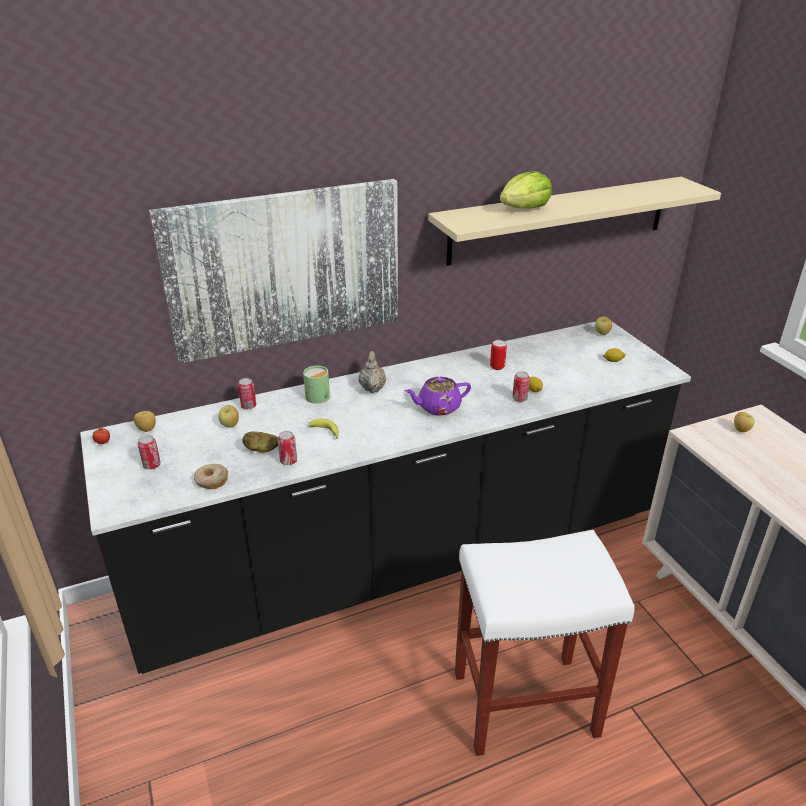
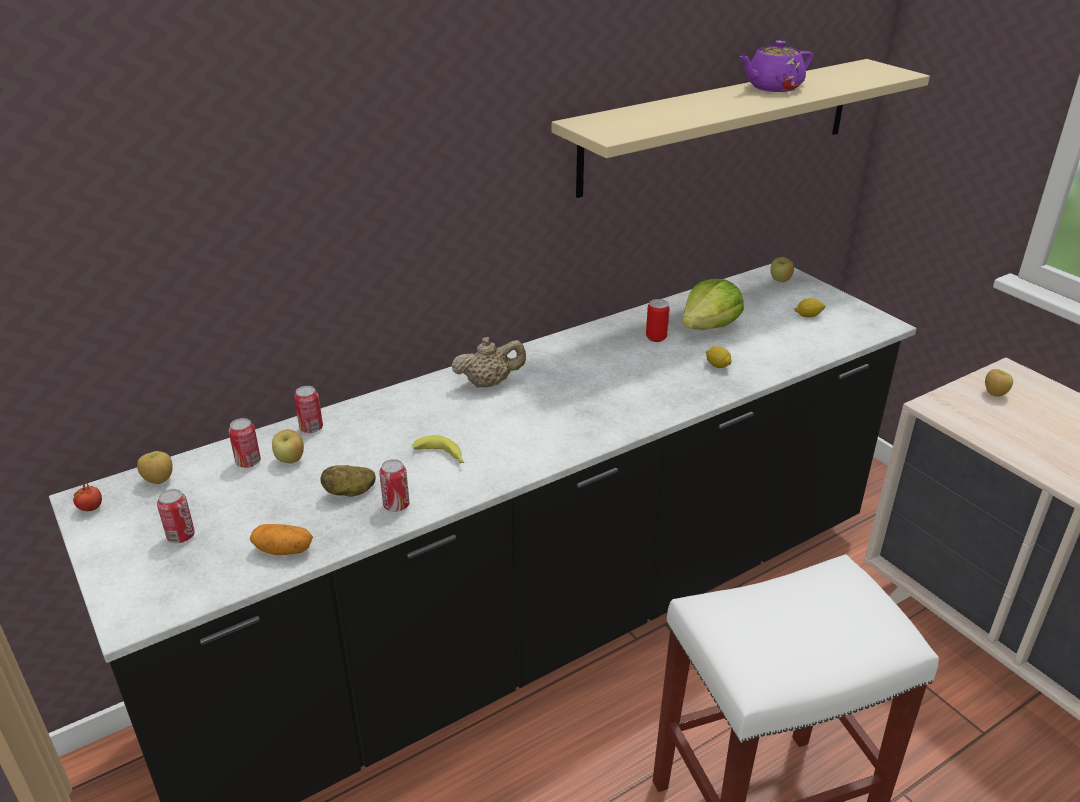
camera: 10 degrees left, 0 degrees up
picture [149,179,398,364] -> none
donut [194,464,228,489] -> potato [250,524,313,555]
green mug [303,366,330,404] -> none
beige teapot [359,351,387,393] -> beige teapot turned 90 degrees clockwise [451,337,526,388]
purple teapot [405,377,471,415] -> purple teapot moved to [739,41,813,92]
lettuce [500,171,552,209] -> lettuce moved to [683,279,744,330]
can [512,371,530,402] -> can moved to [229,418,261,468]

